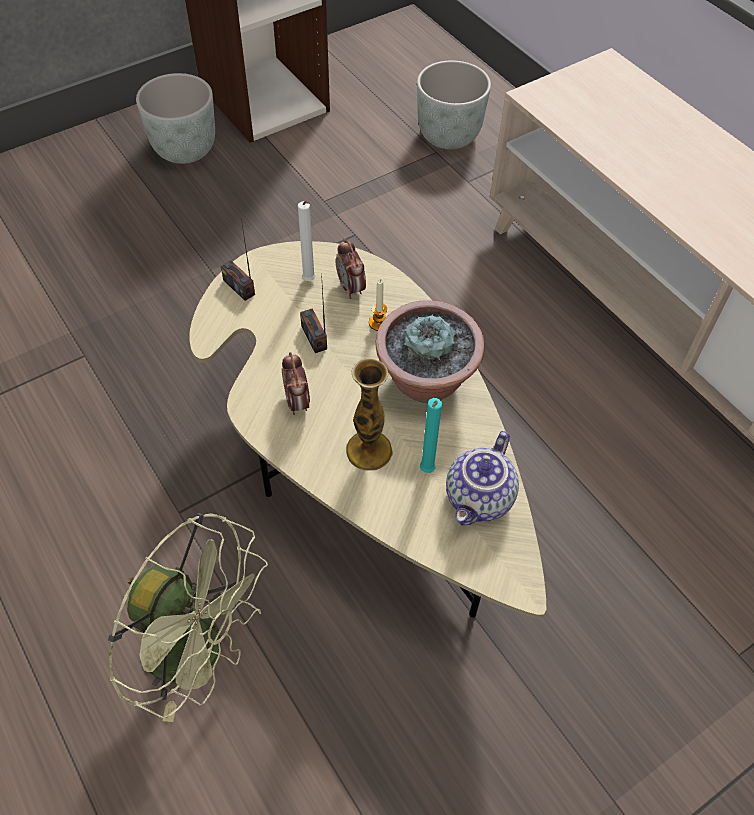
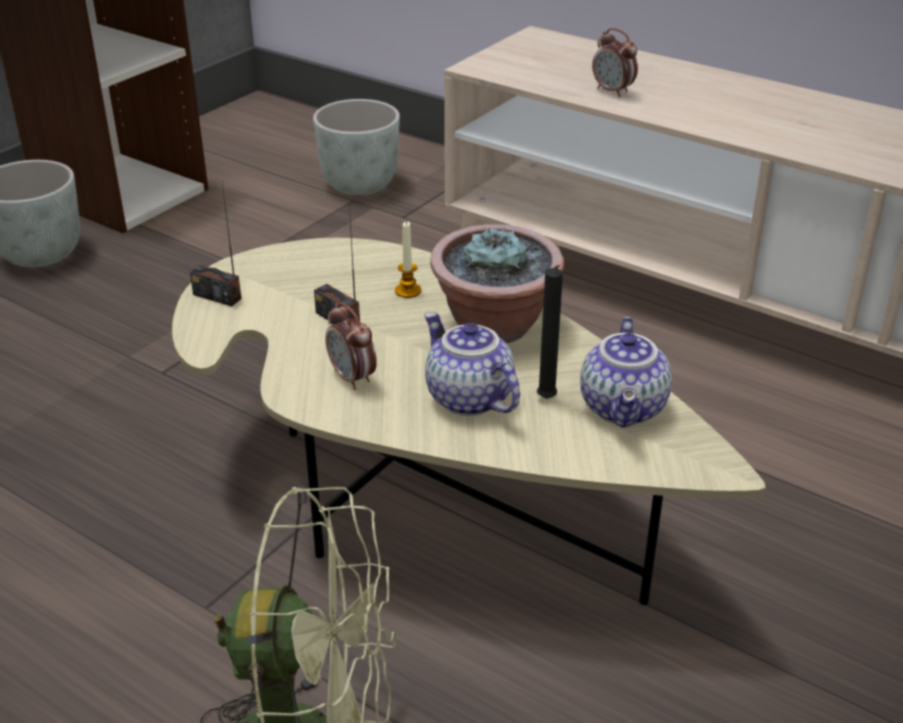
camera: 20 degrees left, 20 degrees down
white candle [298,201,316,281] -> none
alarm clock [336,239,366,299] -> alarm clock moved to [592,28,638,97]
vase [346,358,393,471] -> teapot [424,312,520,416]
turquoise candle [420,398,442,473] -> black candle [537,265,563,399]

